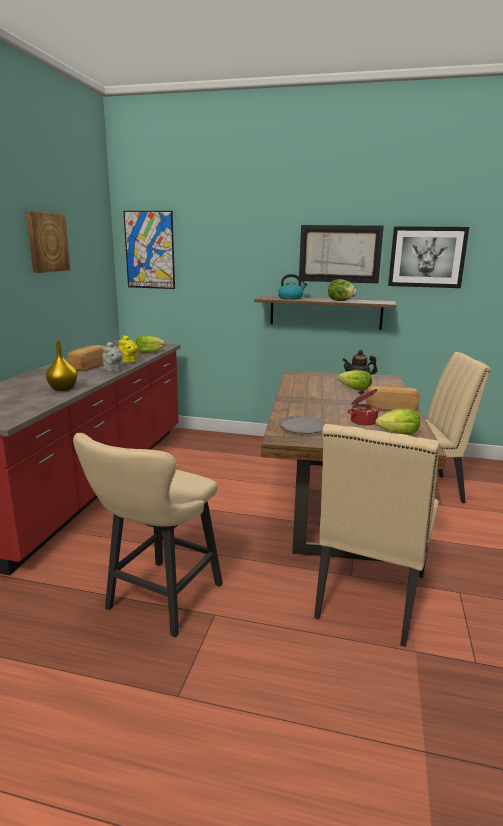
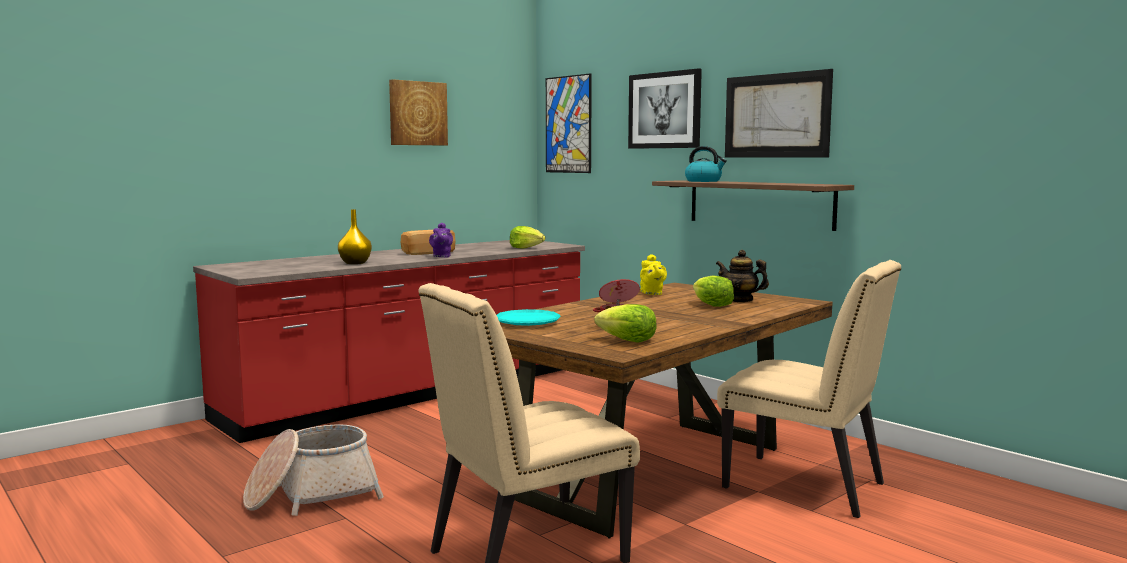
camera: 35 degrees right, 10 degrees down
beige stool [73,433,223,638] -> basket [243,425,384,516]
grey teapot [102,342,123,372] -> purple teapot [429,223,453,258]
yellow teapot [119,336,138,363] -> yellow teapot moved to [640,254,667,295]
grey plate [279,415,327,434] -> turquoise plate [497,309,561,326]
lettuce [328,279,357,301] -> none
bread [366,385,419,411] -> none
picture [388,226,469,288] -> picture moved to [628,68,702,149]

